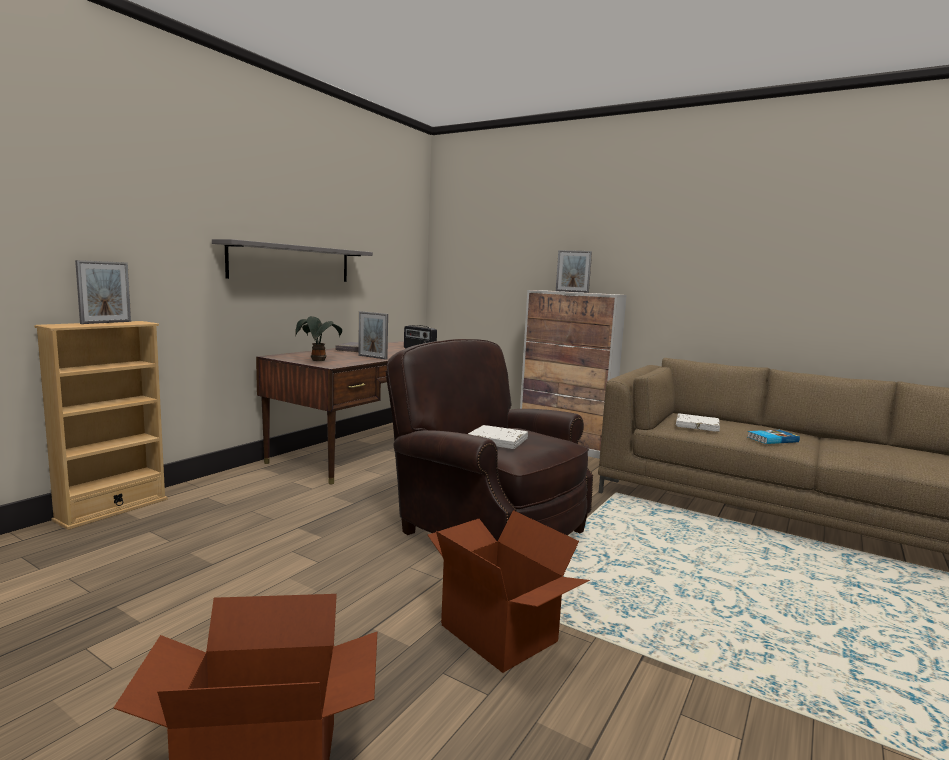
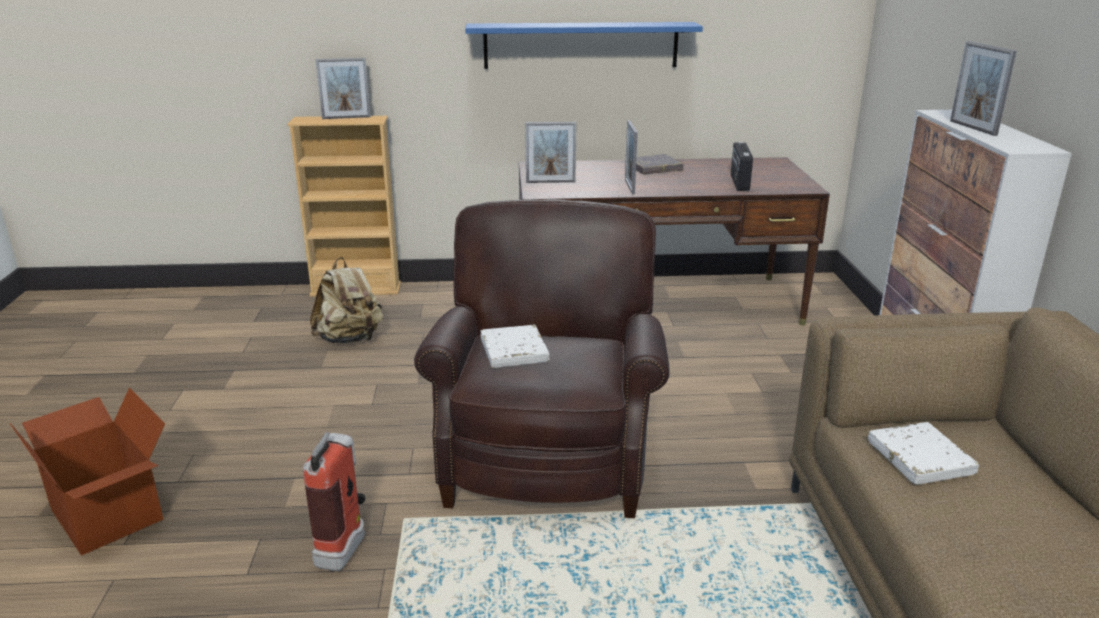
camera: 55 degrees right, 15 degrees up
grey shelf [212,239,373,282] -> blue shelf [465,22,703,69]
potted plant [295,316,342,361] -> picture frame [525,122,576,183]
cardboard box [428,510,590,673] -> fire extinguisher [303,432,365,571]
book [747,430,800,444] -> none
none -> beige backpack [310,257,383,343]

